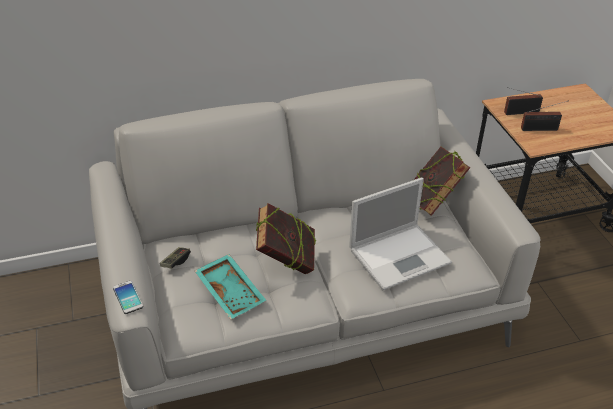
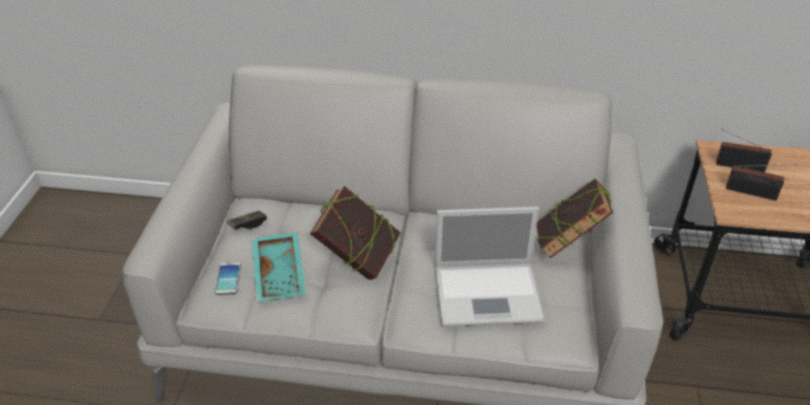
camera: 25 degrees right, 0 degrees up
phone [113,281,143,314] -> phone moved to [215,262,241,295]

